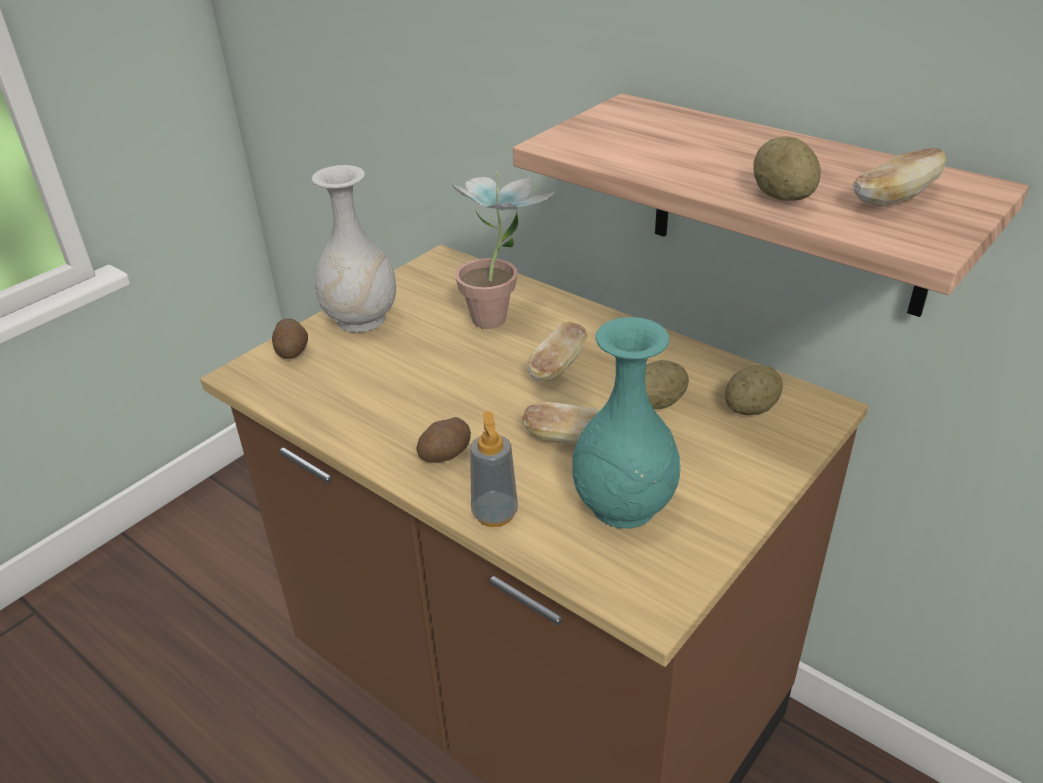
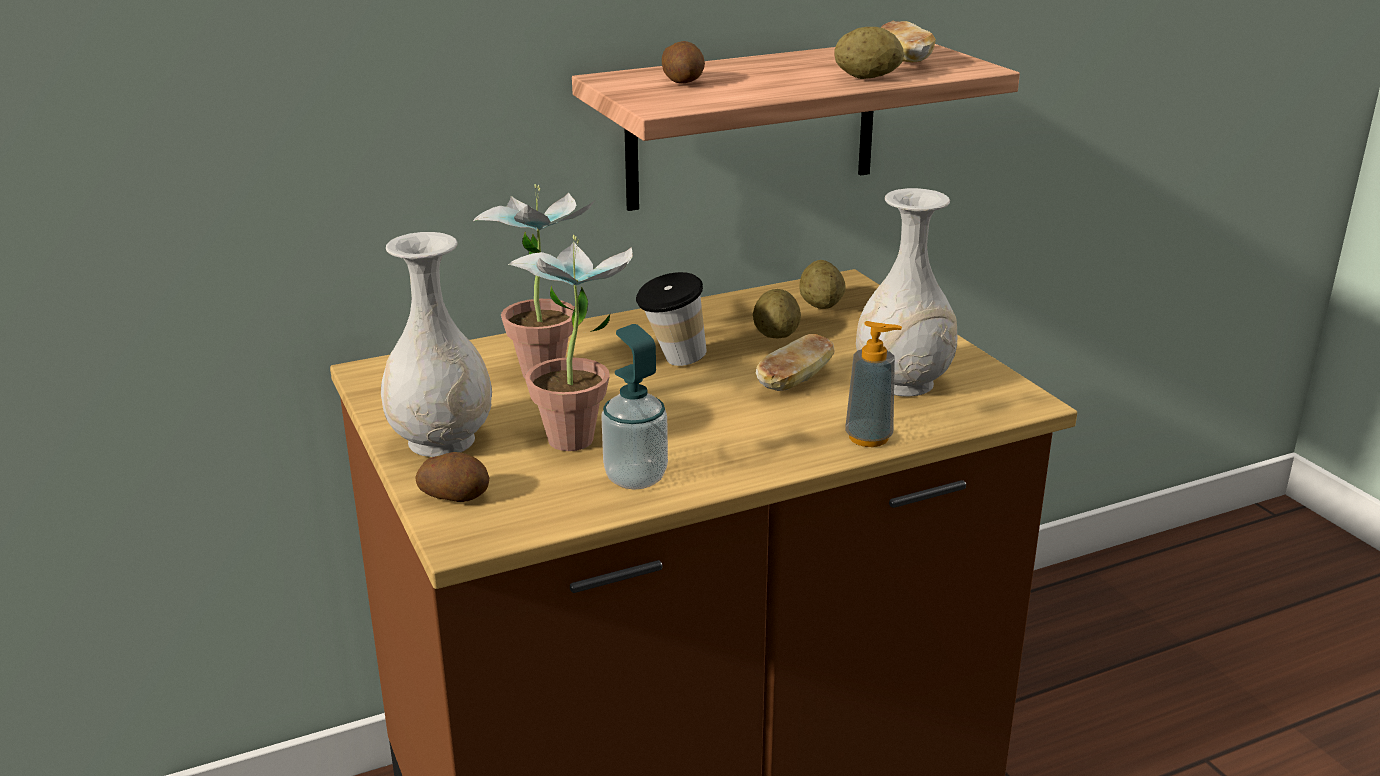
camera: 65 degrees left, 10 degrees down
potato [416,417,471,463] -> potato moved to [662,41,705,83]
bread [527,322,588,381] -> cup [636,272,707,366]
turquoise vase [572,317,680,529] -> white vase [856,188,957,397]
none -> potted plant [508,235,633,451]
none -> soap dispenser [601,324,668,490]

